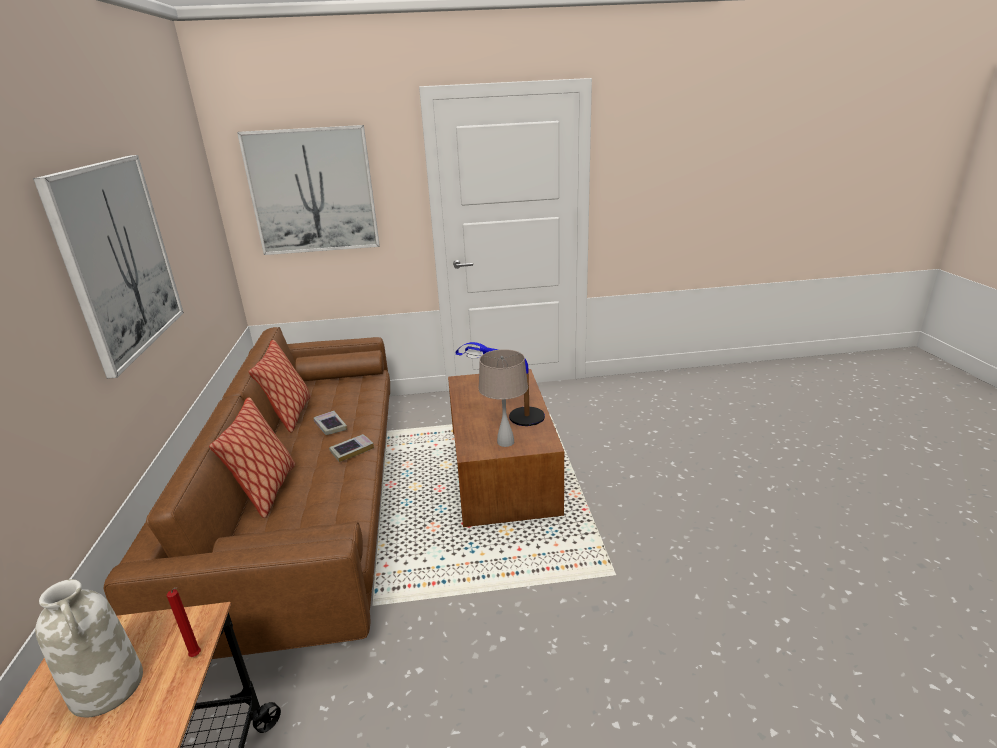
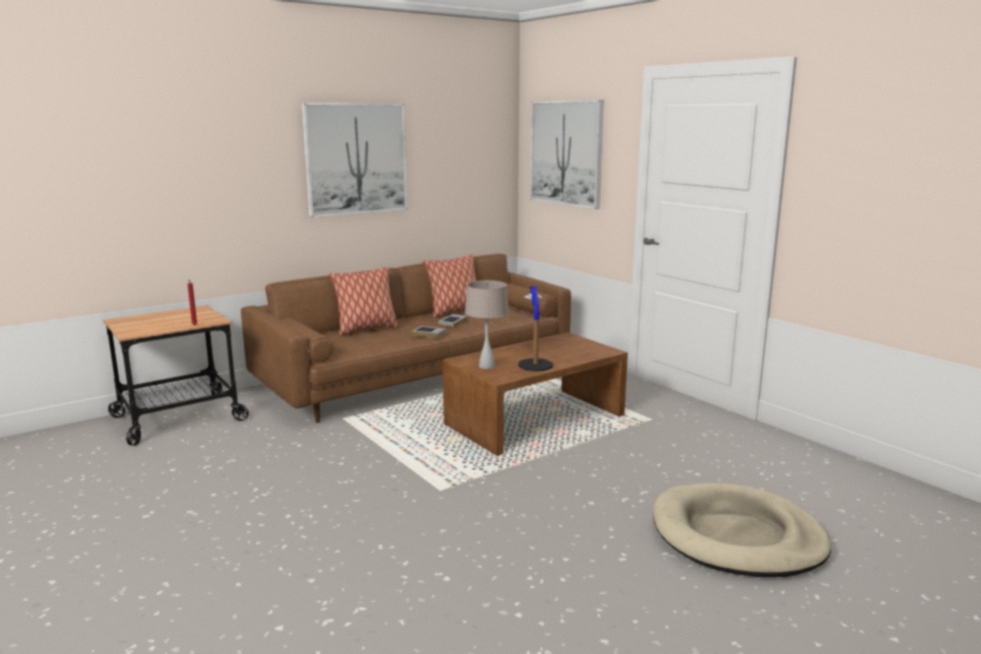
camera: 60 degrees right, 10 degrees down
white vase [35,579,143,718] -> none
none -> beige dog bed [653,483,831,577]

